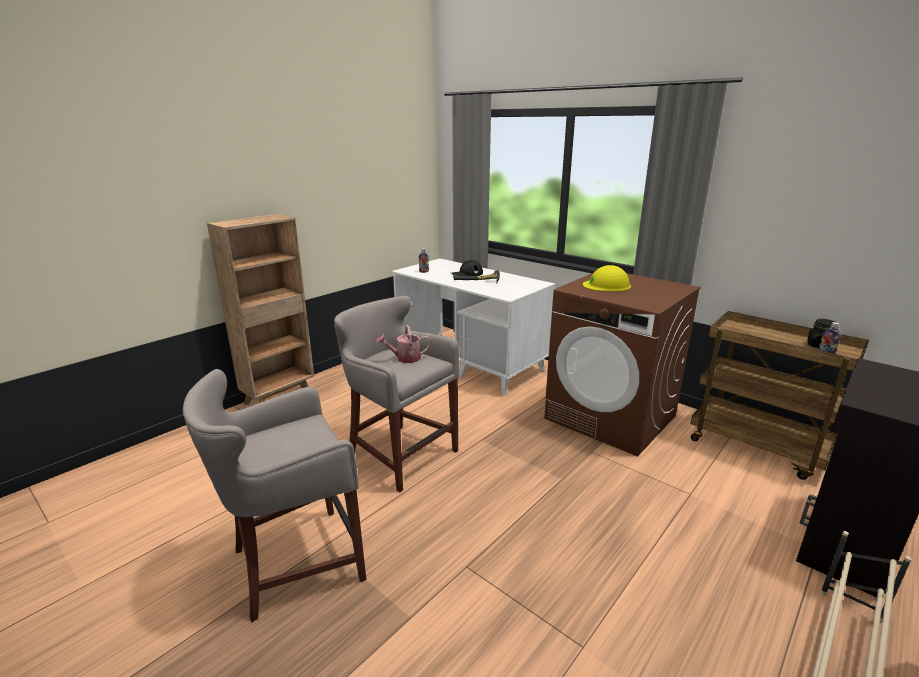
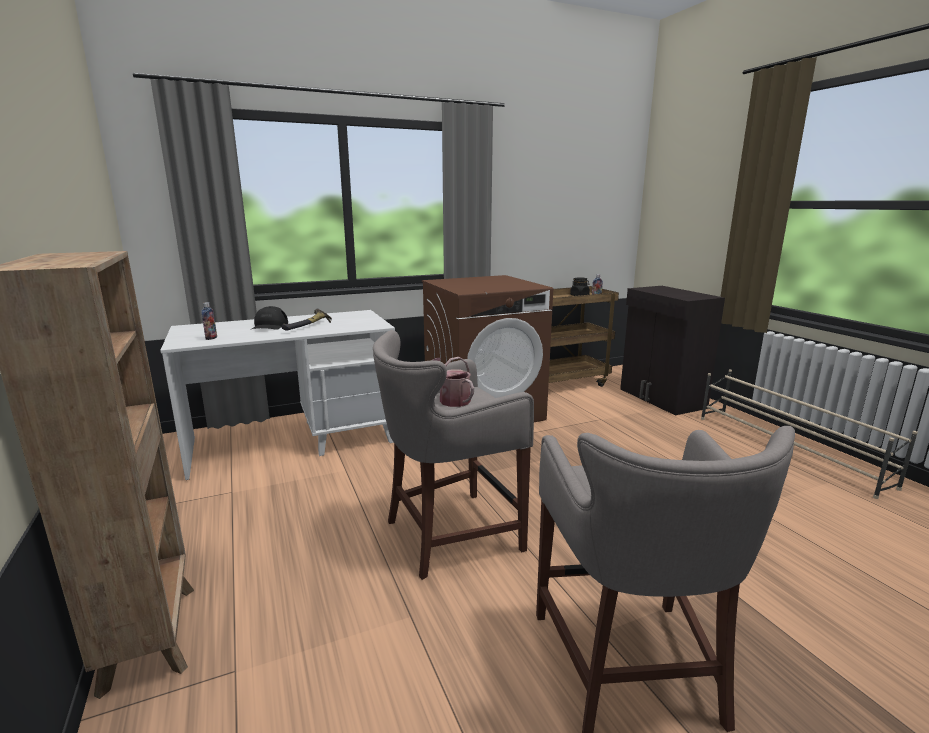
camera: 65 degrees left, 5 degrees down
watering can [376,325,431,363] -> watering can turned 135 degrees clockwise [432,357,474,407]
yellow hard hat [583,265,631,292] -> none

